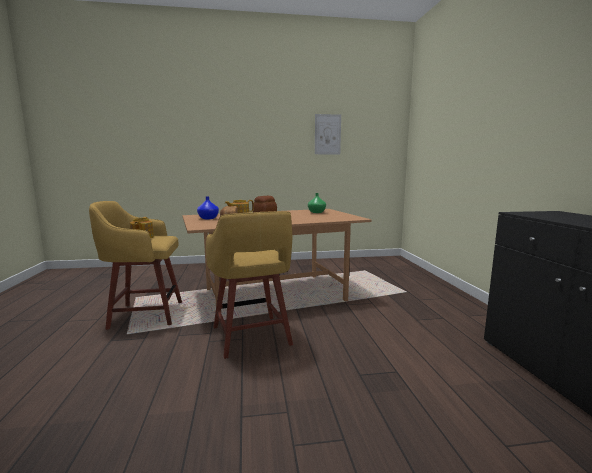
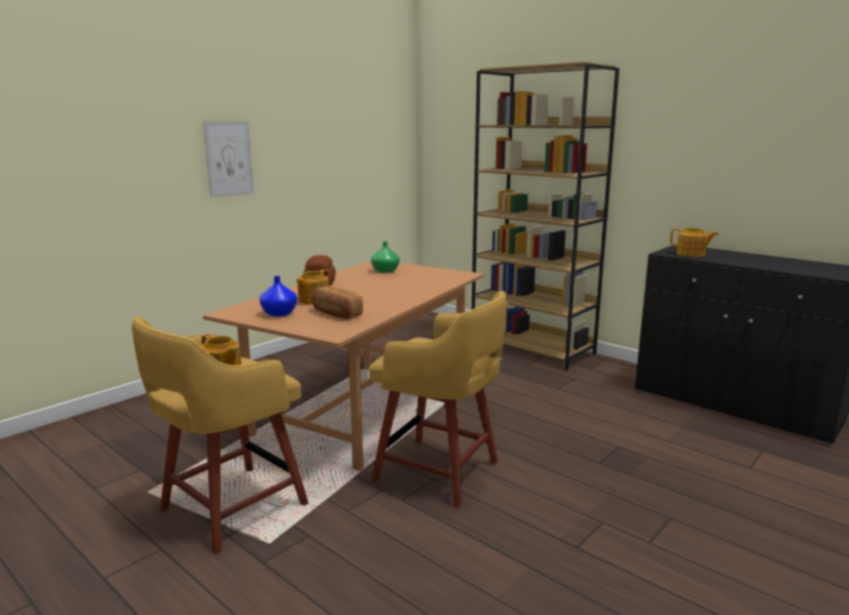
camera: 40 degrees left, 5 degrees up
picture [315,114,341,154] -> picture moved to [203,122,254,198]
none -> brown bookcase [472,62,619,371]
none -> teapot [670,228,718,257]

